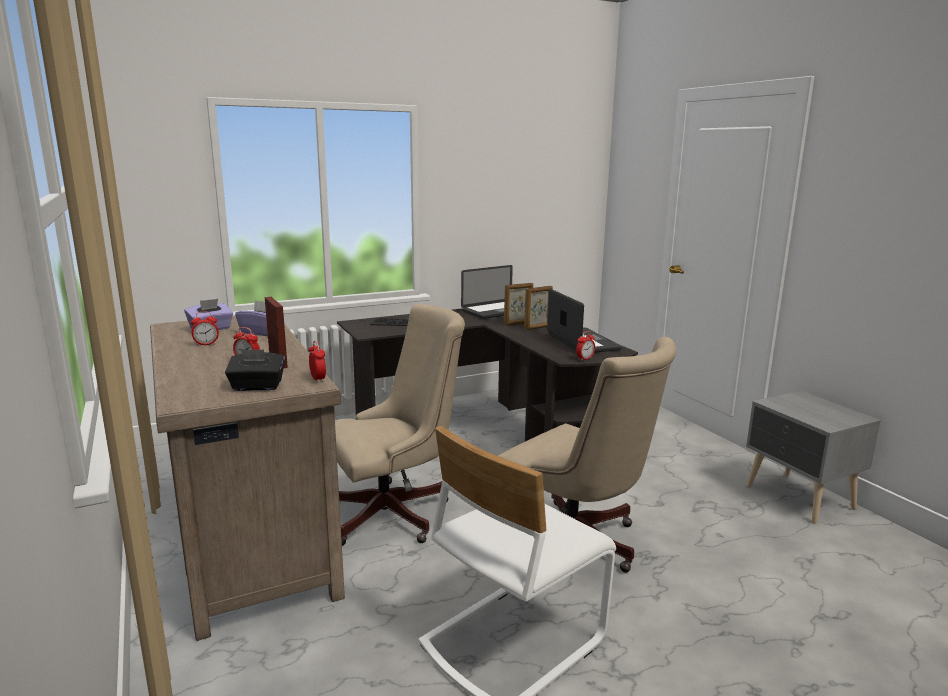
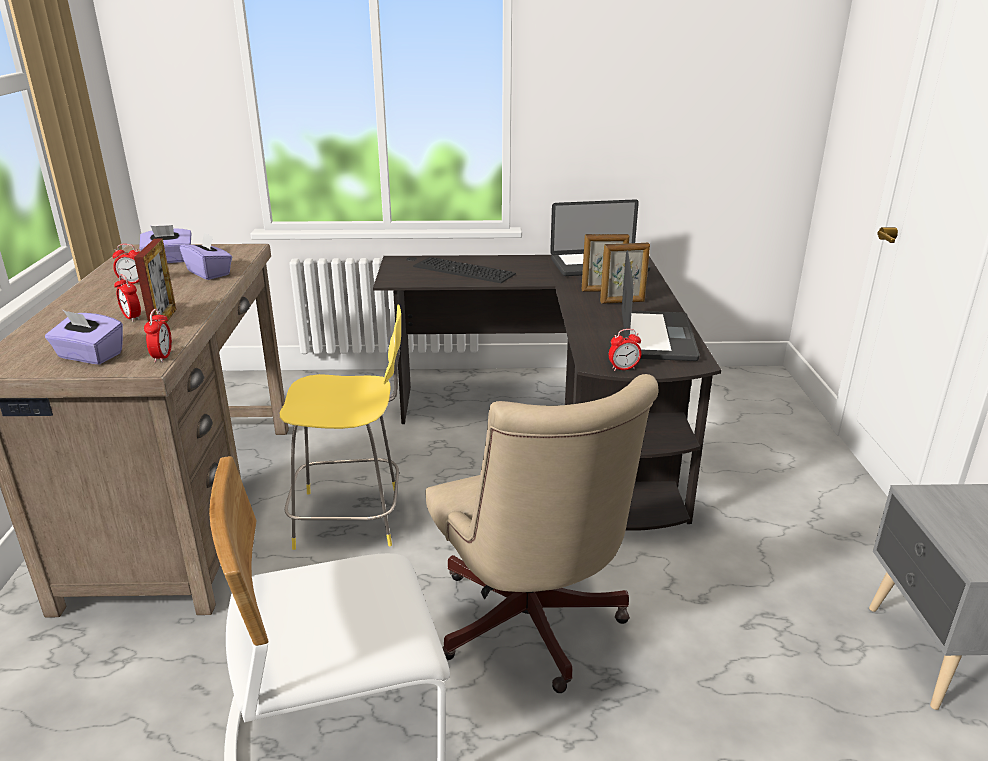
camera: 25 degrees right, 10 degrees up
black tissue box [225,349,285,391] -> purple tissue box [45,310,123,365]
beige office chair [335,304,465,546] -> yellow stool [280,305,401,550]

